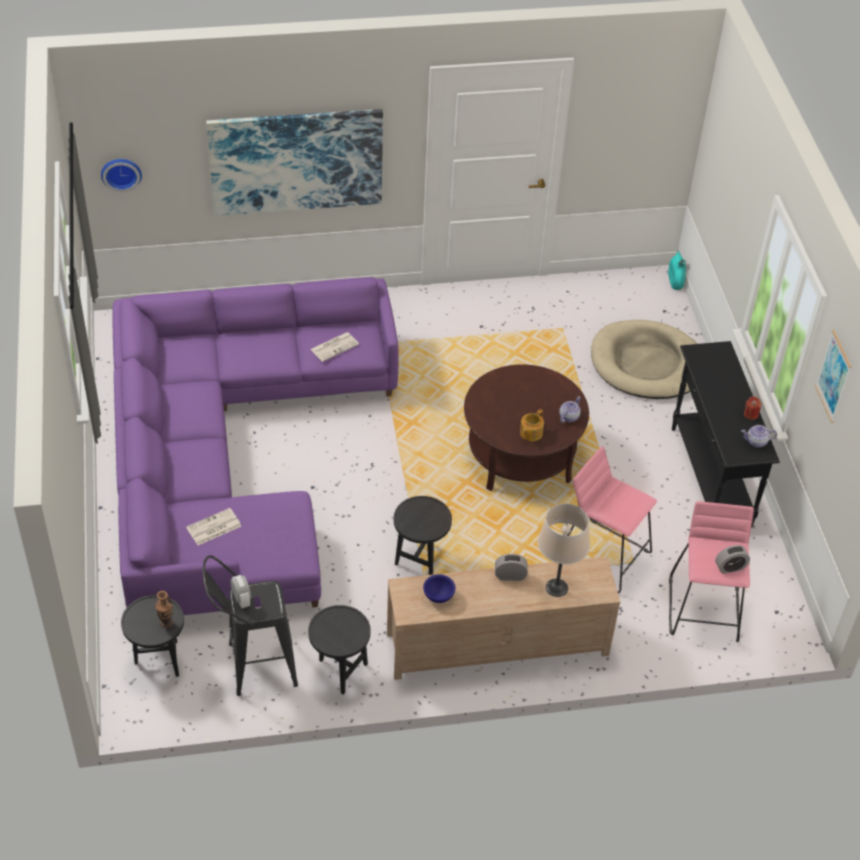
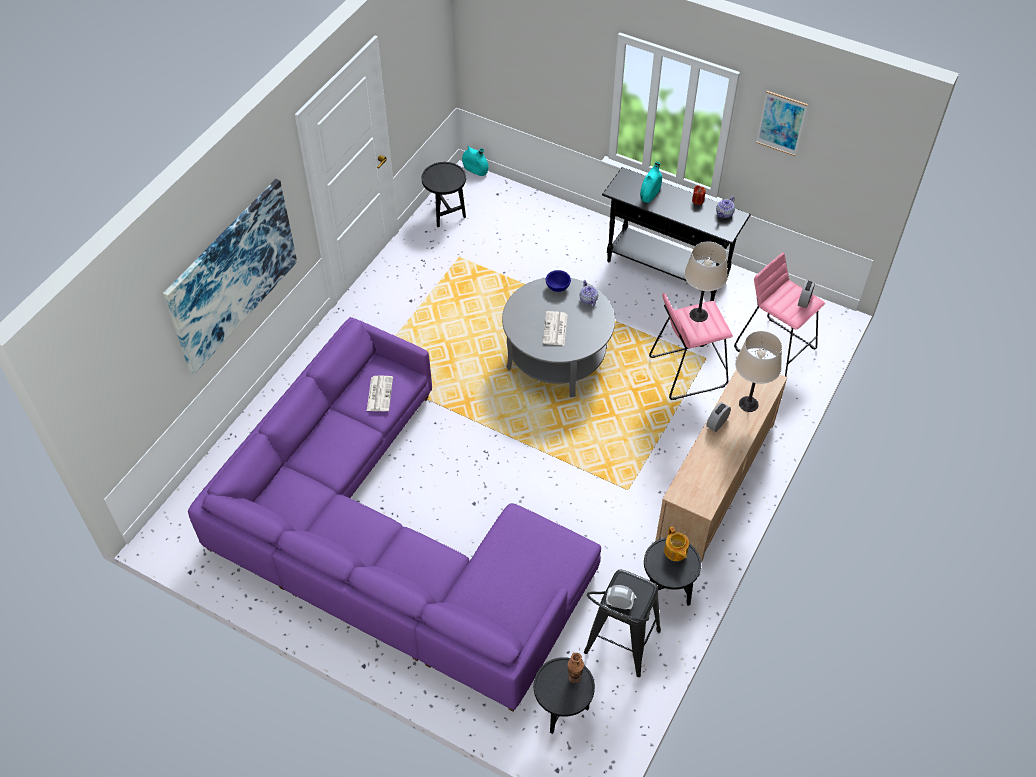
camera: 50 degrees left, 5 degrees up
wall clock [101,159,142,192] -> none
newspaper [186,508,241,545] -> newspaper moved to [543,311,568,346]
black side table [394,496,452,575] -> black side table moved to [422,162,466,227]
blue bowl [423,574,456,603] -> blue bowl moved to [546,270,571,292]
brown coffee table [464,364,589,491] -> grey coffee table [502,278,615,398]
teapot [520,409,544,441] -> teapot moved to [664,527,689,561]
beige dog bed [591,320,697,399] -> none
none -> turquoise vase [640,162,662,203]
none -> beige table lamp [684,241,728,322]

